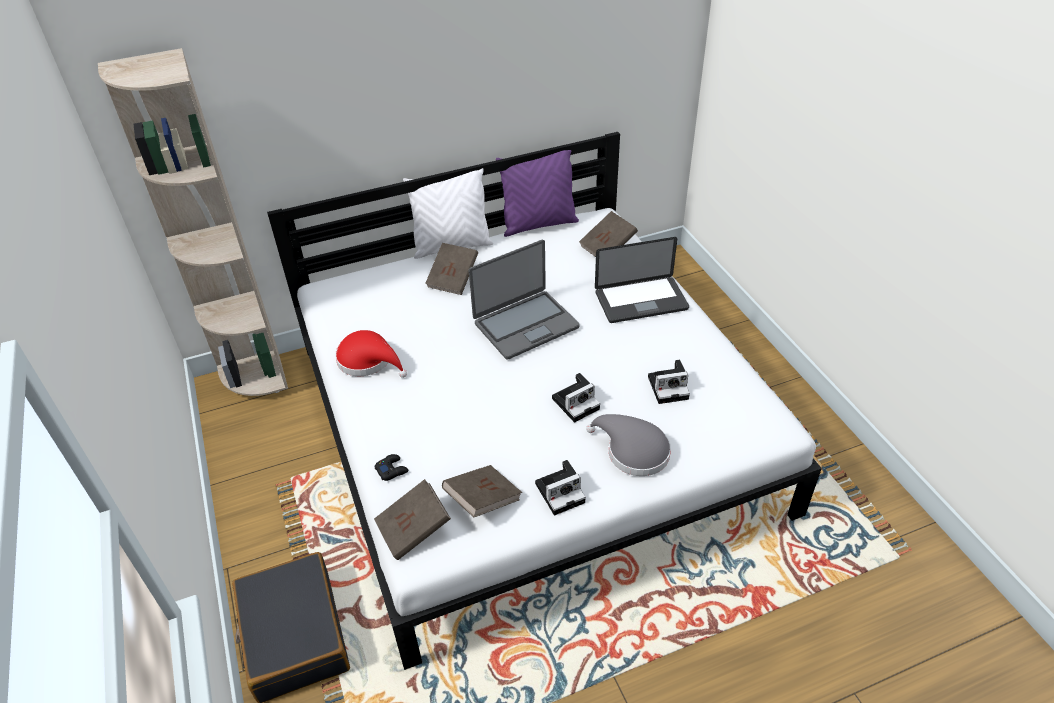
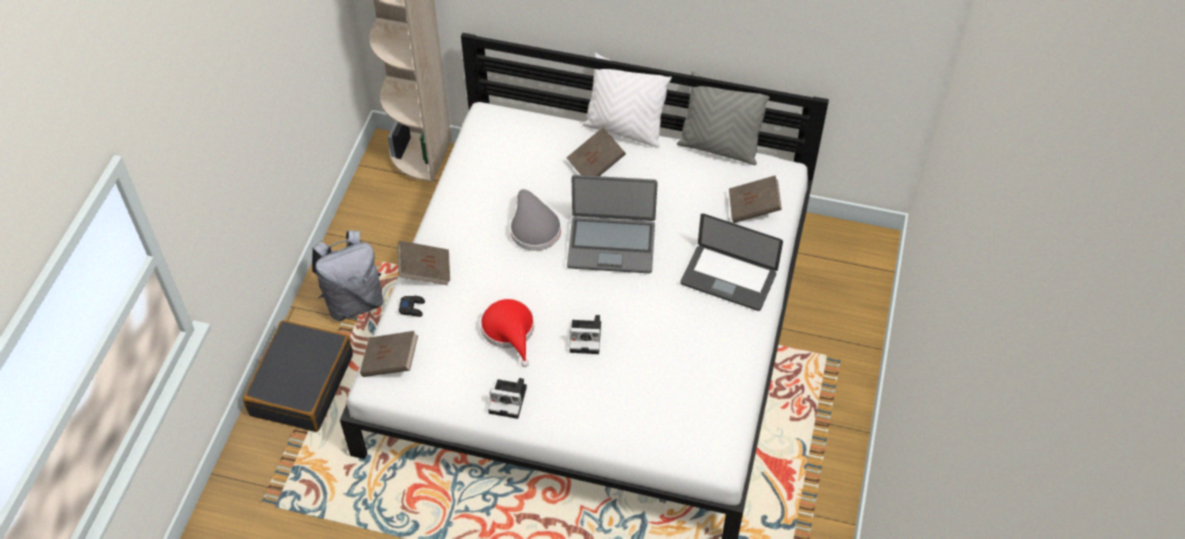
camera: 35 degrees right, 10 degrees up
red hat [335,330,407,378] -> red hat moved to [480,299,534,367]
brown book [442,465,522,518] -> brown book moved to [398,241,450,285]
purple pillow [496,150,579,237] -> grey pillow [677,71,770,165]
grey hat [586,414,671,476] -> grey hat moved to [510,189,561,251]
camera [648,360,690,404] -> none
none -> grey backpack [312,230,383,321]

